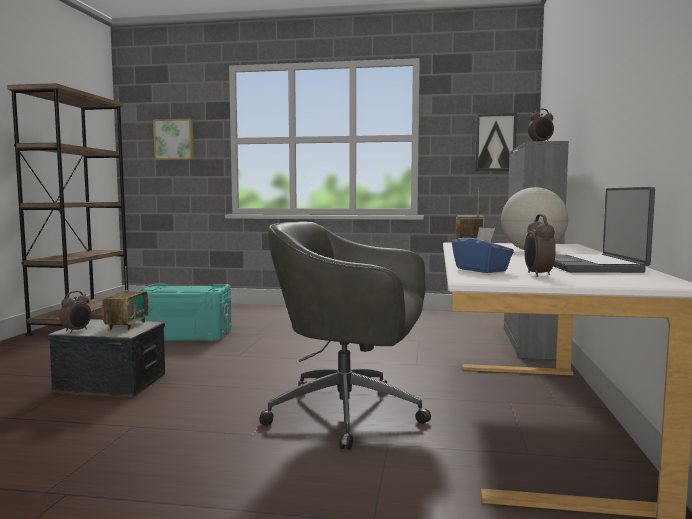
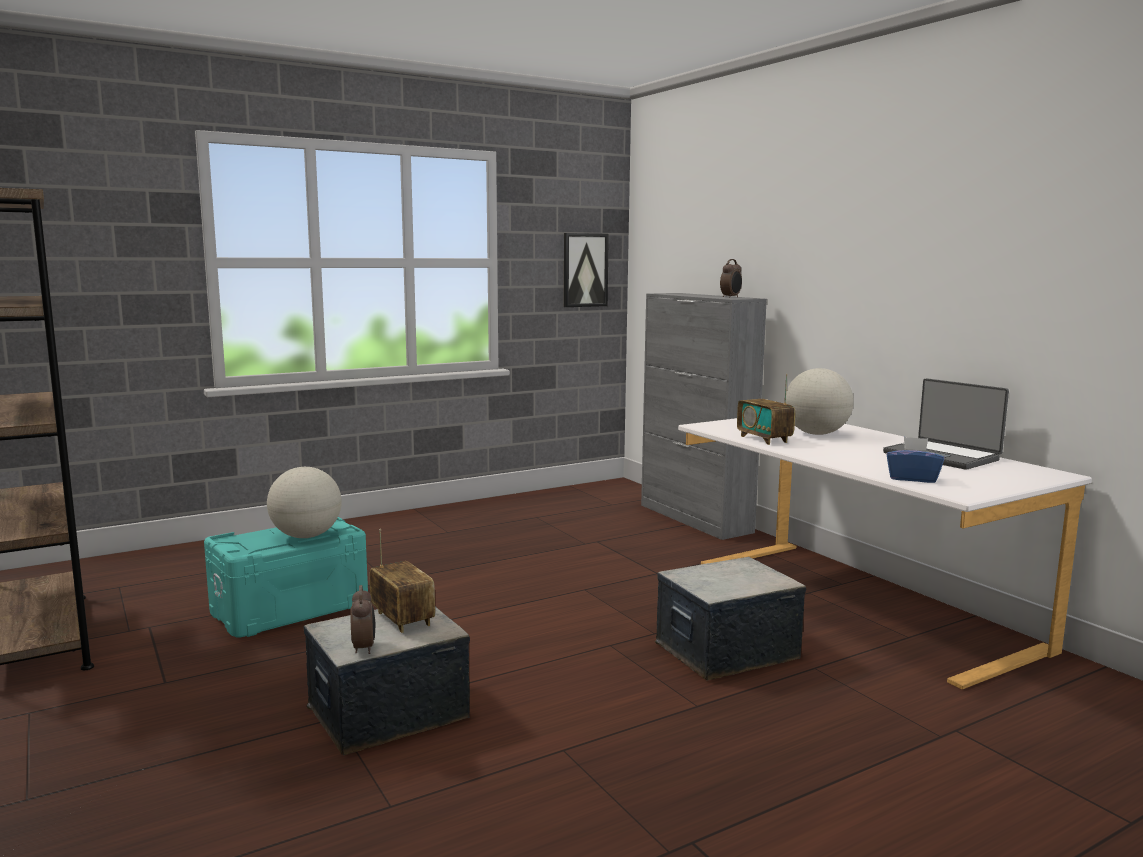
camera: 40 degrees left, 5 degrees up
picture [153,119,194,160] -> none
grey office chair [259,222,431,450] -> storage box [655,557,806,681]
alarm clock [524,214,556,277] -> none
none -> globe [267,467,342,538]

